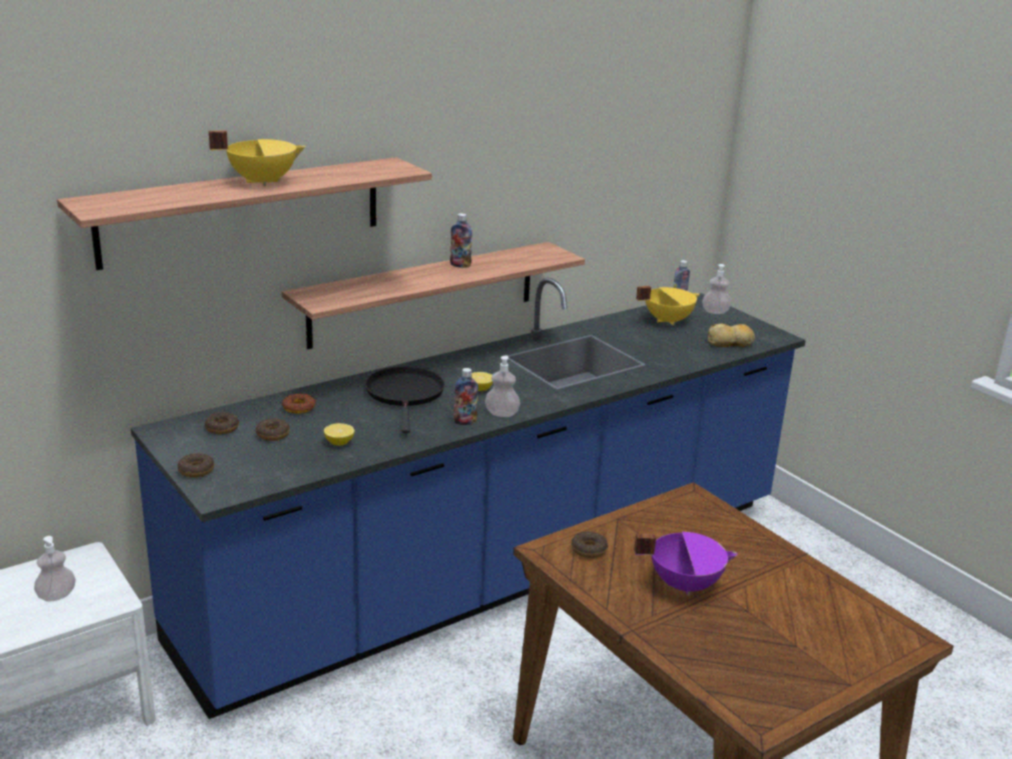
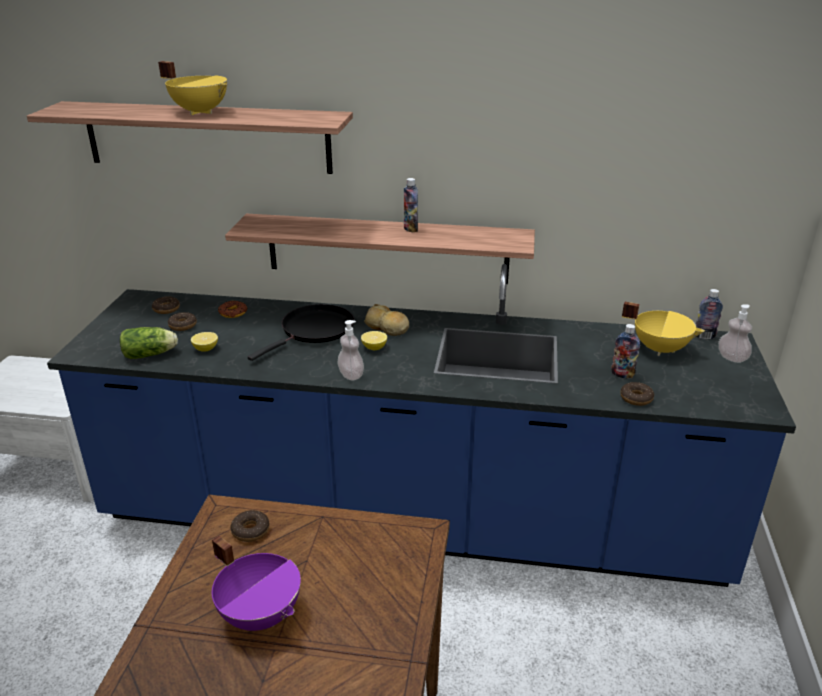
camera: 45 degrees right, 5 degrees up
soap dispenser [34,536,76,602] -> none
donut [178,453,214,478] -> donut moved to [620,382,654,406]
bottle [453,368,478,425] -> bottle moved to [611,324,640,378]
bread [708,324,755,347] -> bread moved to [364,304,409,336]
none -> lettuce [120,327,178,359]

